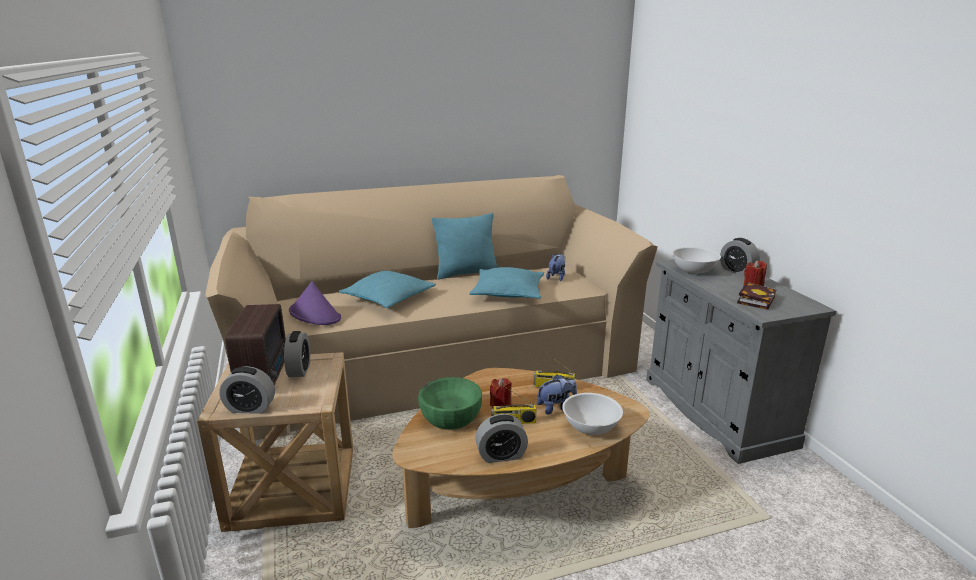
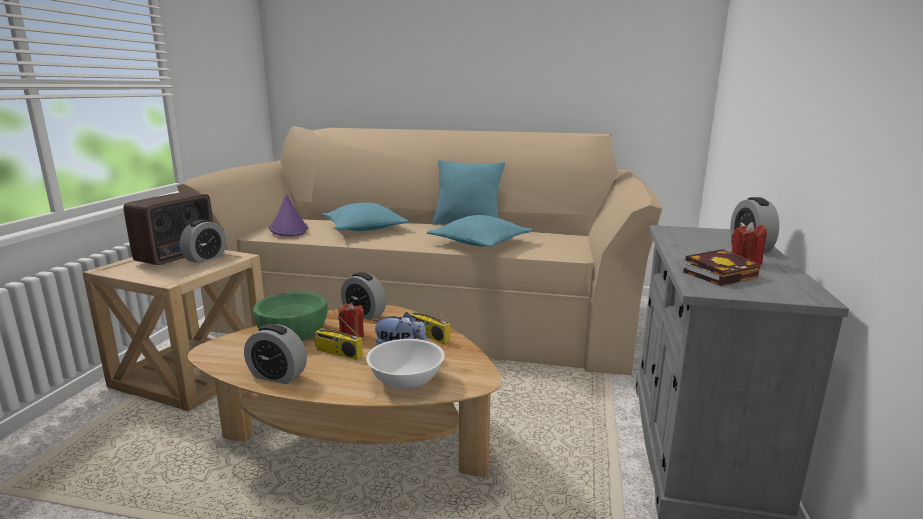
camera: 30 degrees right, 5 degrees down
alarm clock [219,366,275,414] -> alarm clock moved to [341,272,387,320]
plush toy [546,254,565,281] -> none
white bowl [672,247,721,273] -> none

